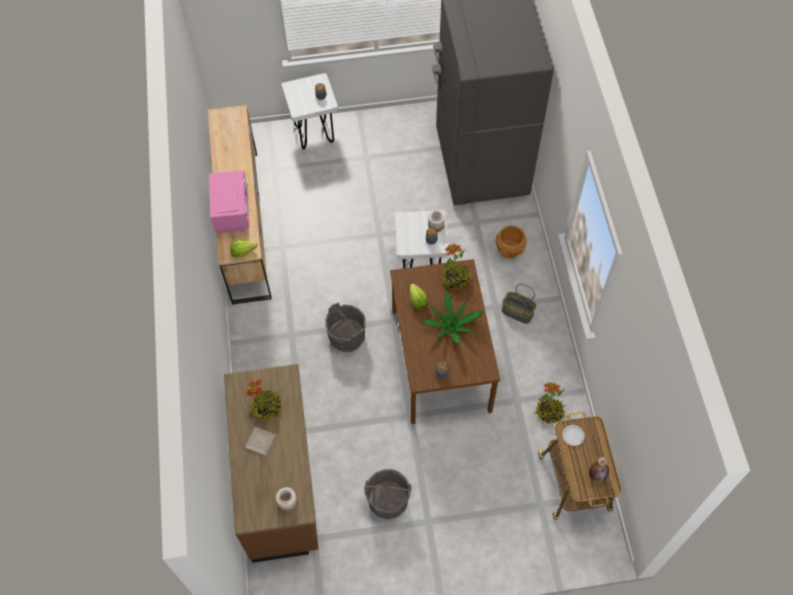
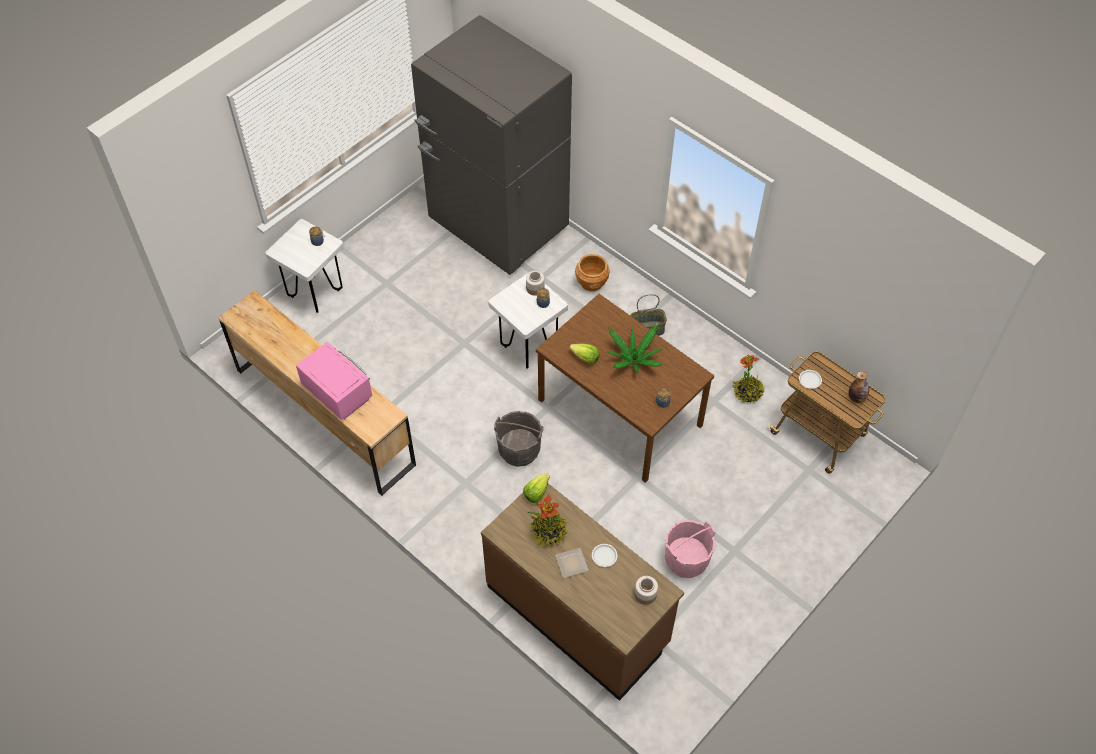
camera: 40 degrees left, 5 degrees down
lettuce [230,240,257,258] -> lettuce moved to [523,473,550,503]
grey bucket [364,469,412,519] -> pink bucket [665,520,716,578]
potted plant [442,243,471,290] -> none
none -> white plate [592,544,618,567]

